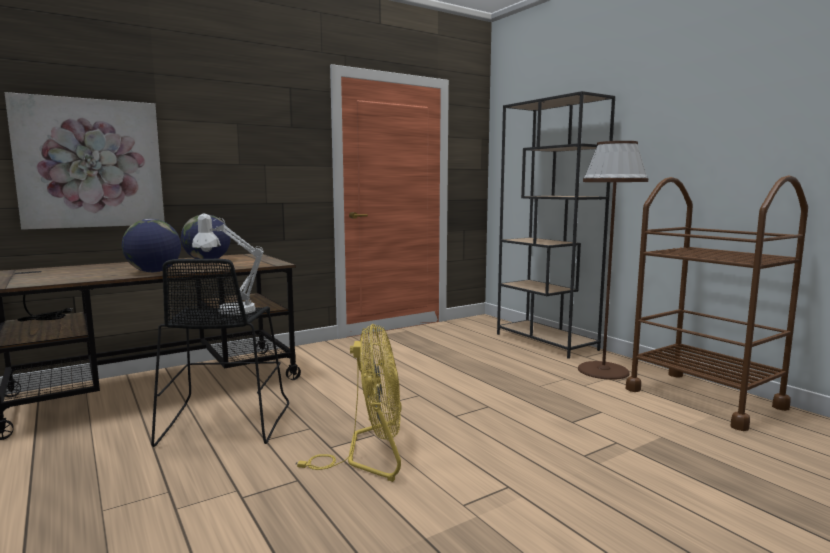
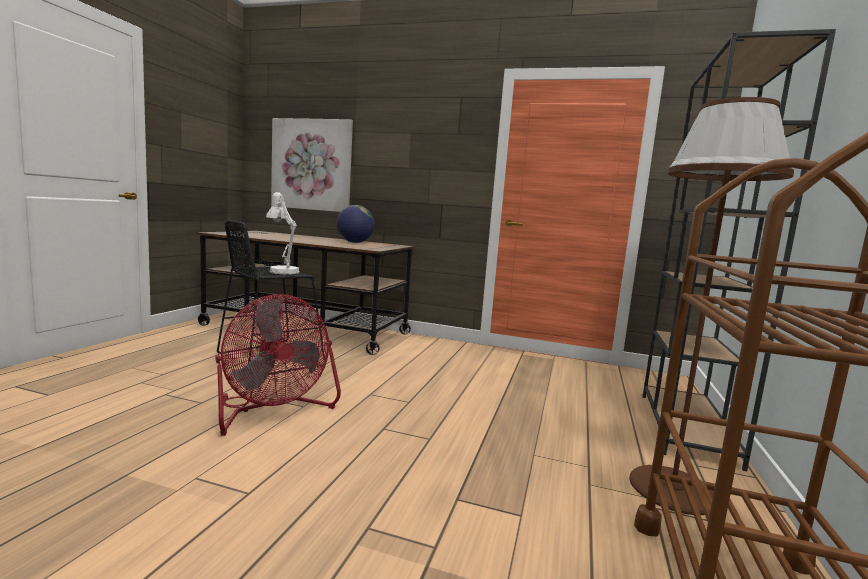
camera: 50 degrees right, 0 degrees up
globe [122,219,181,272] -> none
yellow fan [296,324,401,482] -> red fan [215,294,341,436]

